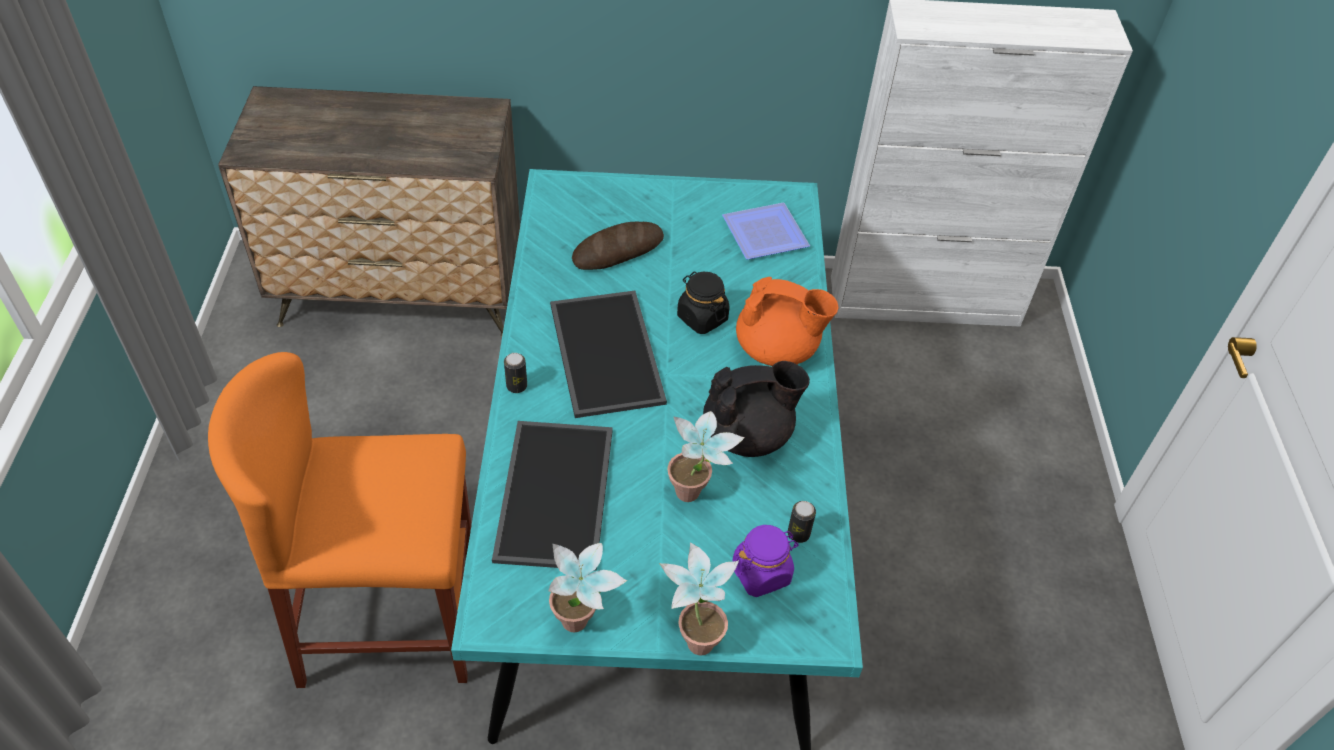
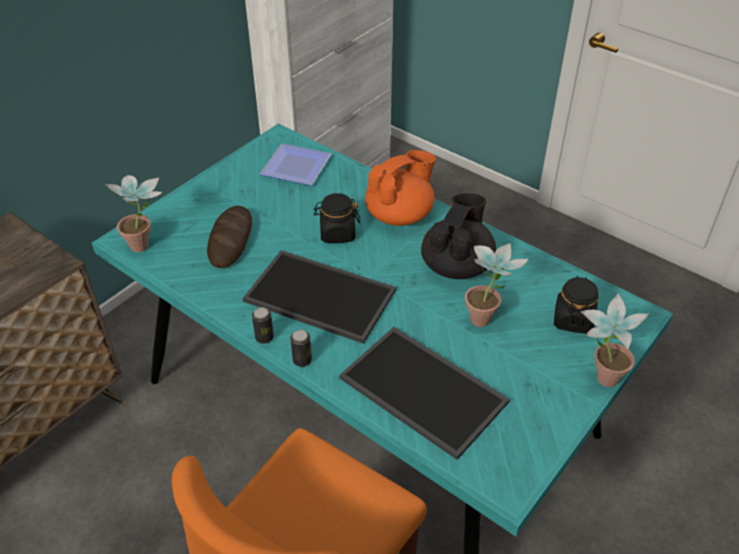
camera: 50 degrees left, 5 degrees down
potted plant [549,543,627,632] -> potted plant moved to [105,175,162,252]
purple jar [732,525,799,597] -> black jar [554,276,599,334]
can [788,501,816,543] -> can moved to [252,307,274,344]

